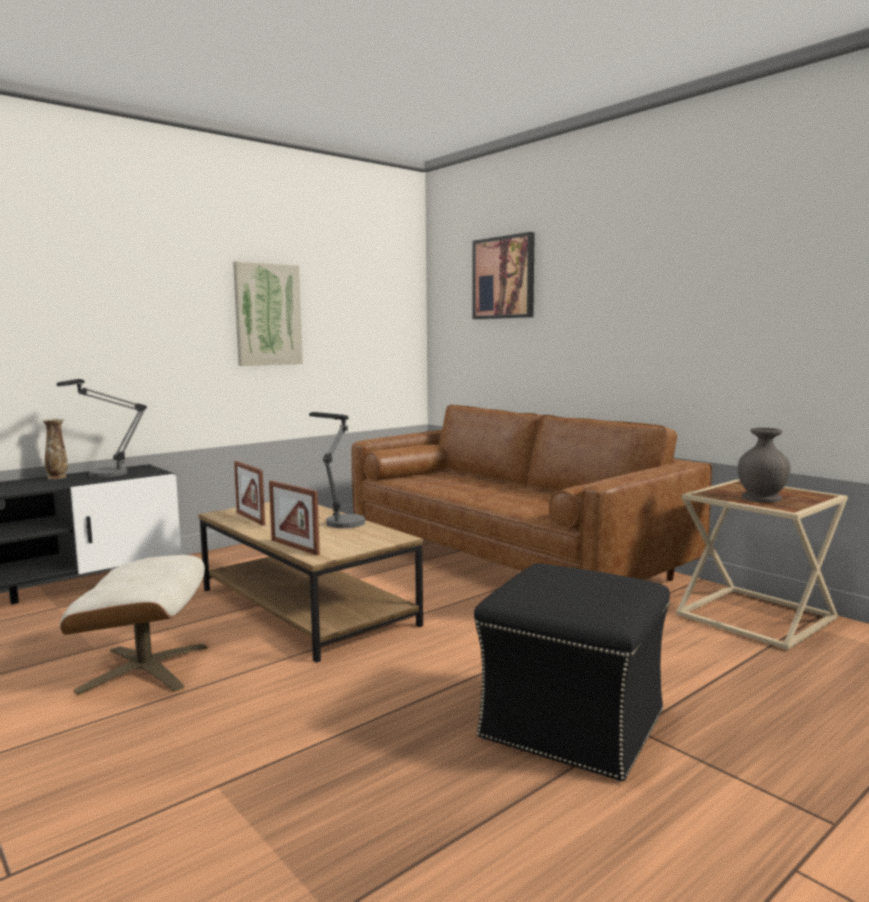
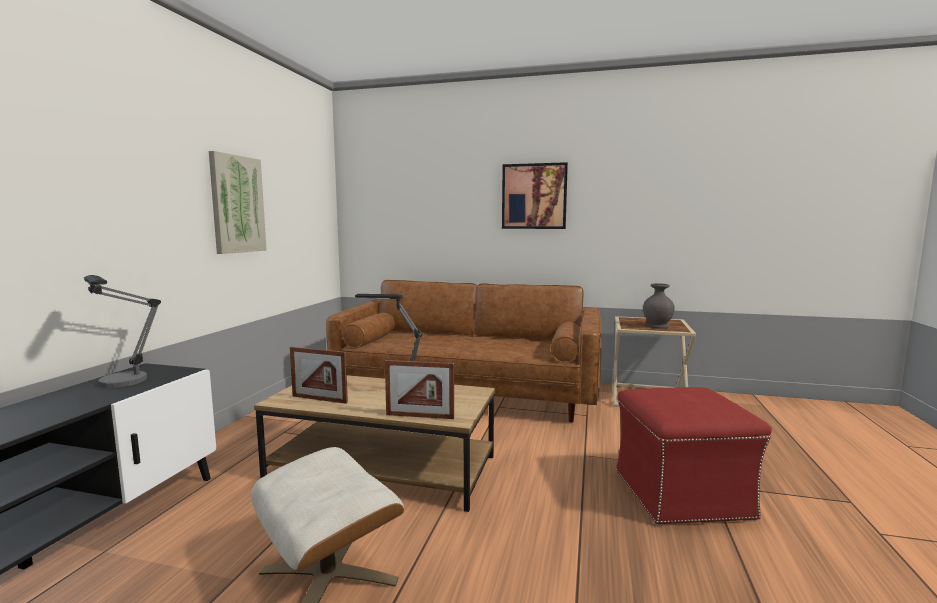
camera: 35 degrees left, 0 degrees up
vase [42,418,68,479] -> none
picture [473,232,535,319] -> picture moved to [502,162,568,229]
black ottoman [474,564,670,782] -> red ottoman [616,387,772,525]

